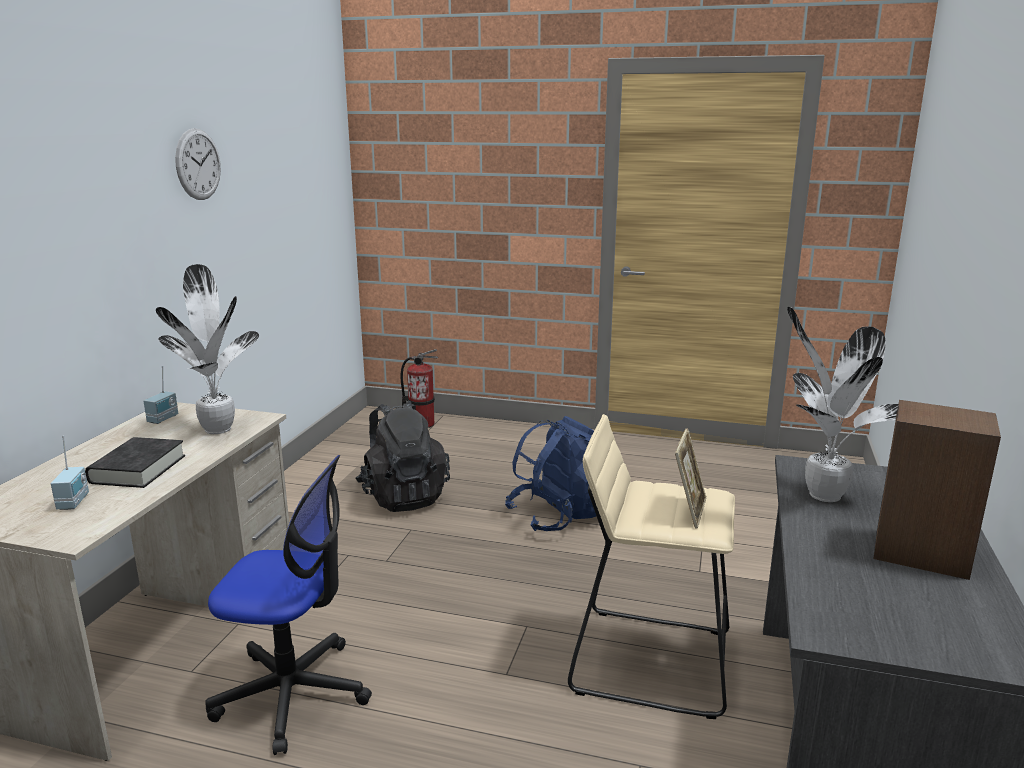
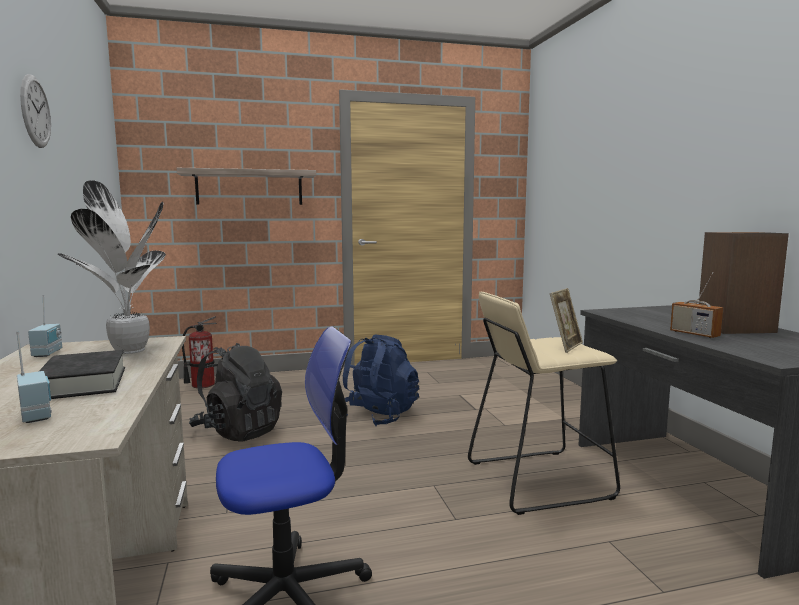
camera: 30 degrees left, 10 degrees down
picture frame [675,428,707,528] -> picture frame turned 45 degrees clockwise [550,288,583,353]
potted plant [787,307,898,502] -> none
none -> shelf [177,168,316,205]
none -> radio [670,272,723,338]

